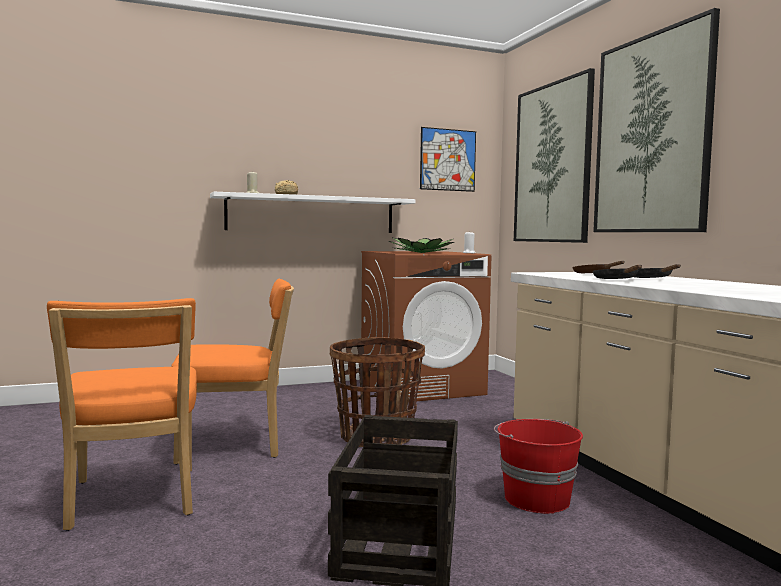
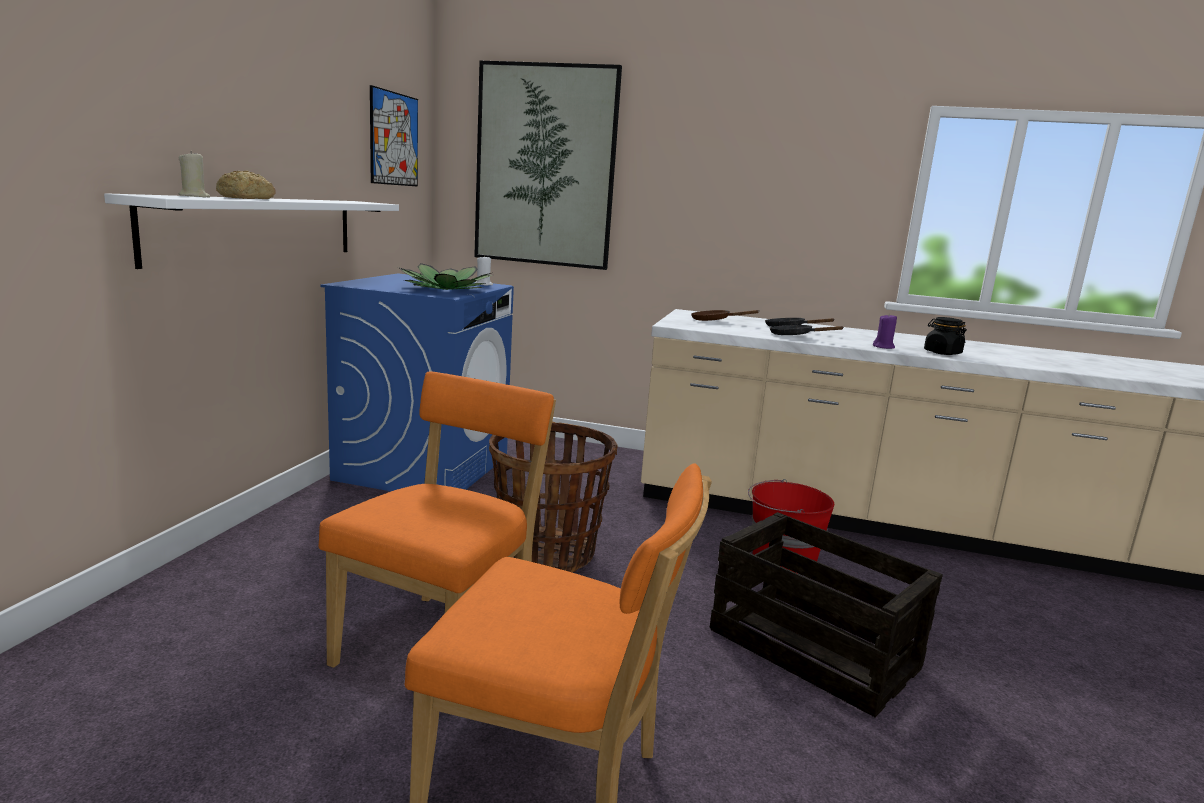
camera: 55 degrees left, 10 degrees up
brown washing machine [361,251,491,401] -> blue washing machine [320,273,514,491]
picture [593,8,720,232] -> none
none -> purple candle [873,313,897,349]
none -> black jar [924,317,967,355]

